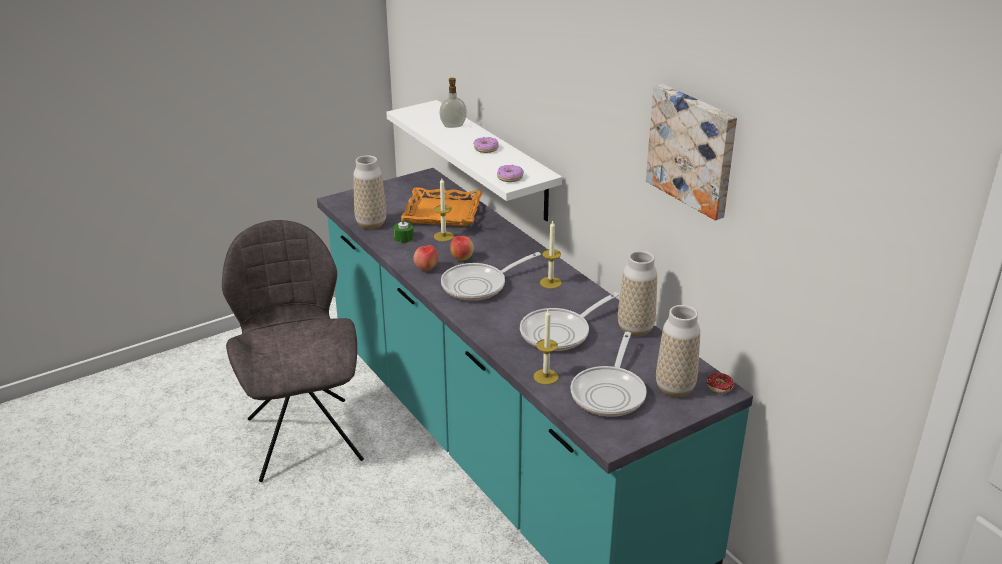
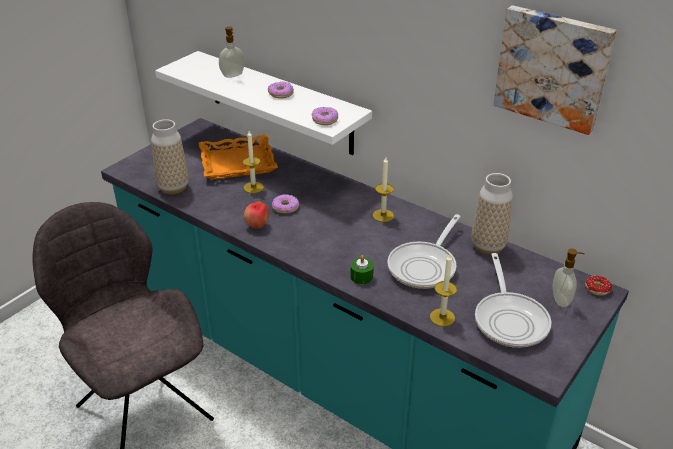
camera: 20 degrees left, 5 degrees up
green candle [393,217,414,243] -> green candle moved to [350,255,374,284]
frying pan [441,252,541,301] -> none
apple [450,236,474,261] -> donut [272,194,299,214]
vase [656,305,700,397] -> soap dispenser [553,249,584,307]

